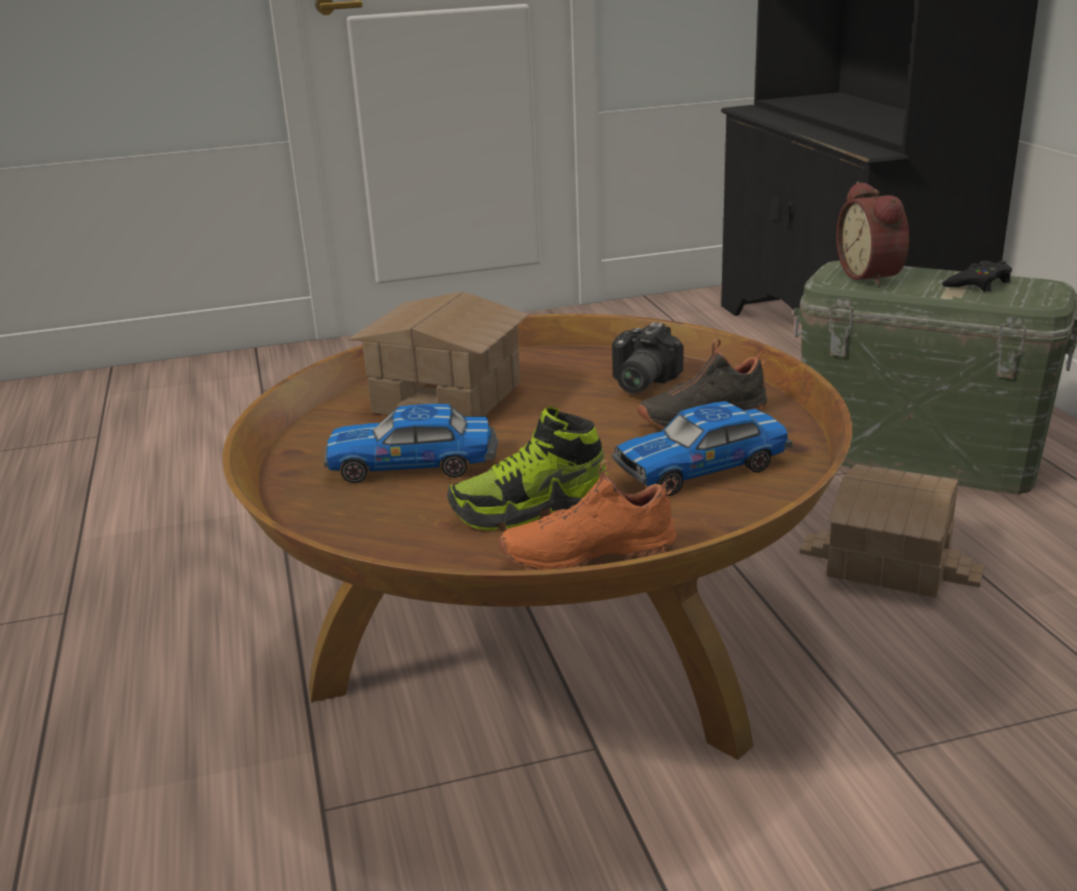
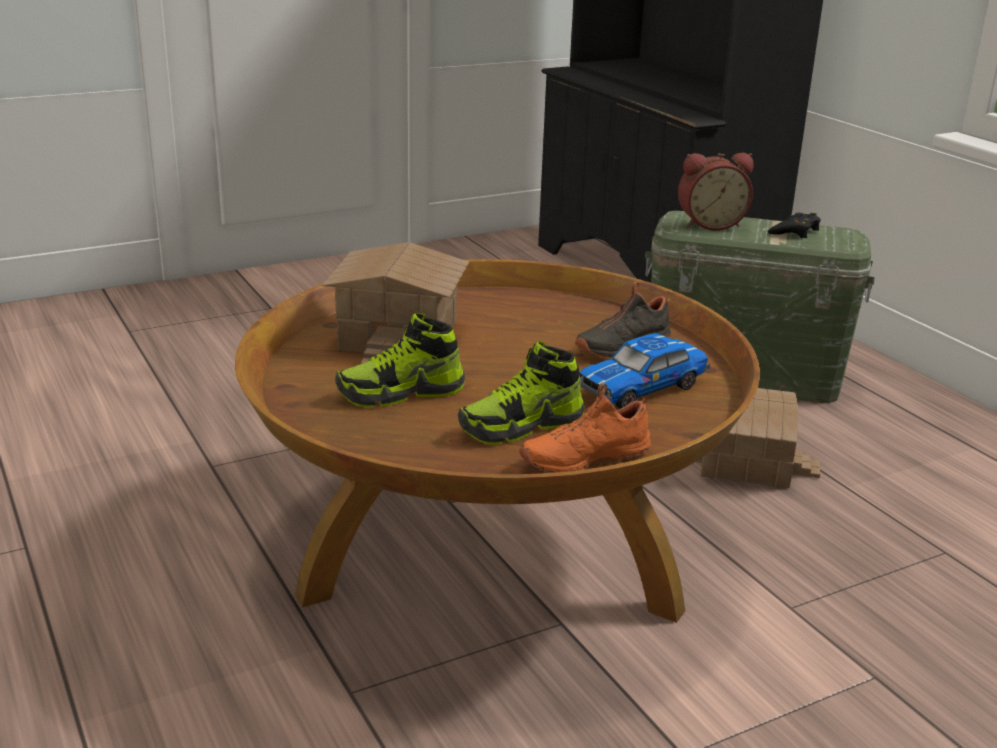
camera: 15 degrees left, 0 degrees up
toy car [324,404,498,483] -> shoe [335,312,465,407]
camera [612,322,684,394] -> none
alarm clock [836,181,909,287] -> alarm clock turned 75 degrees counterclockwise [678,153,754,231]

